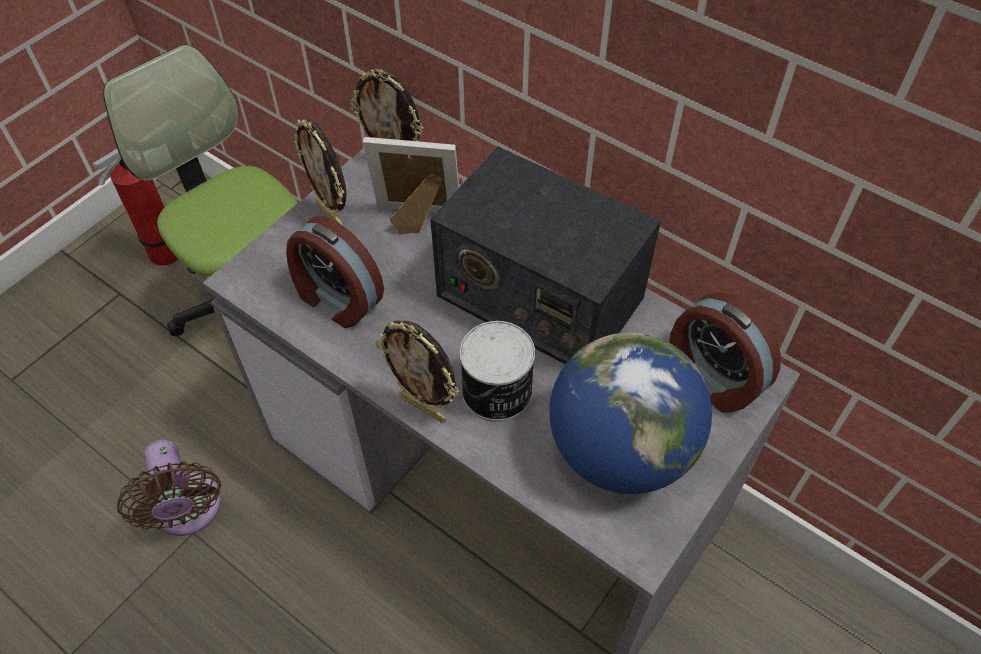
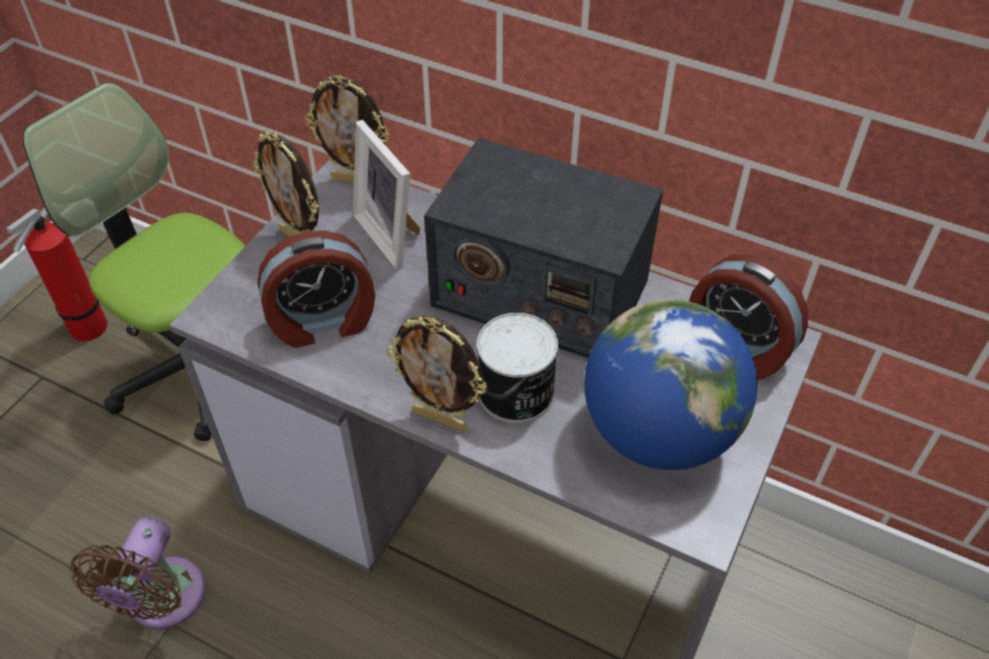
camera: 10 degrees left, 5 degrees down
brown fan [117,440,221,536] -> brown fan turned 45 degrees clockwise [69,517,206,629]
alarm clock [286,216,384,328] -> alarm clock turned 45 degrees counterclockwise [257,231,375,348]
picture frame [363,137,459,234] -> picture frame turned 120 degrees counterclockwise [353,120,421,269]

